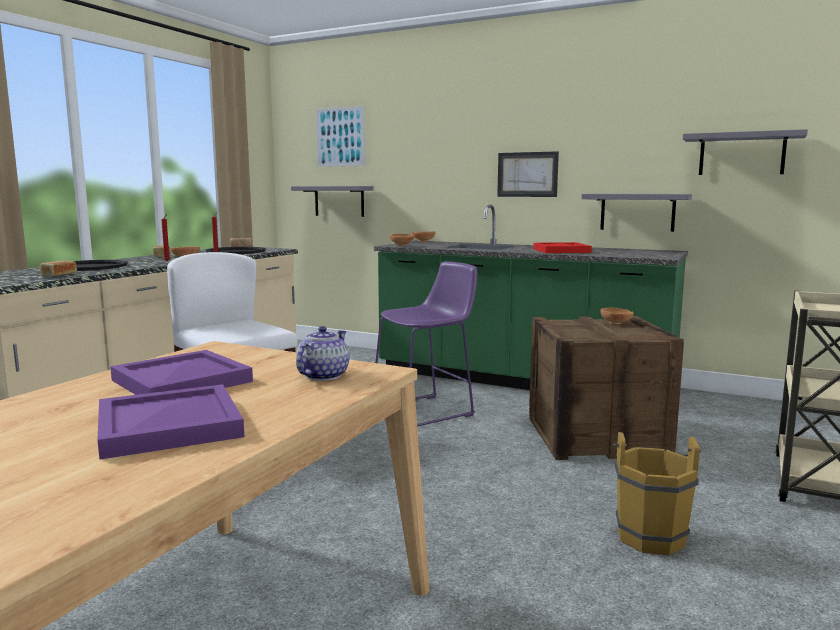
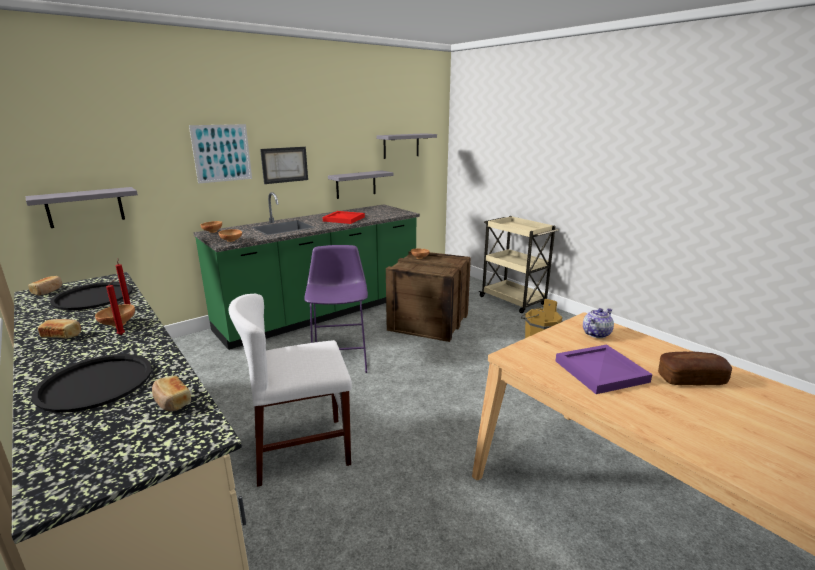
camera: 65 degrees left, 10 degrees up
purple tray [98,384,244,460] -> bread [658,352,732,385]
teapot [296,326,349,381] -> teapot turned 90 degrees clockwise [583,308,614,338]
picture [315,106,365,167] -> picture moved to [189,124,252,184]

